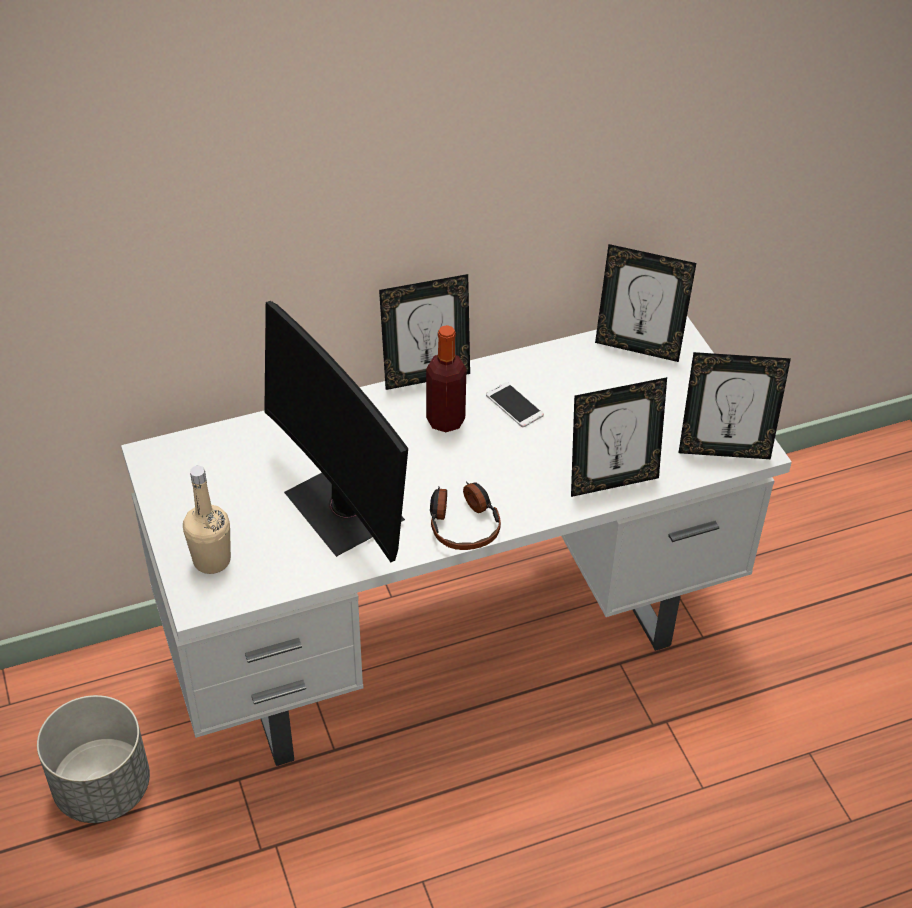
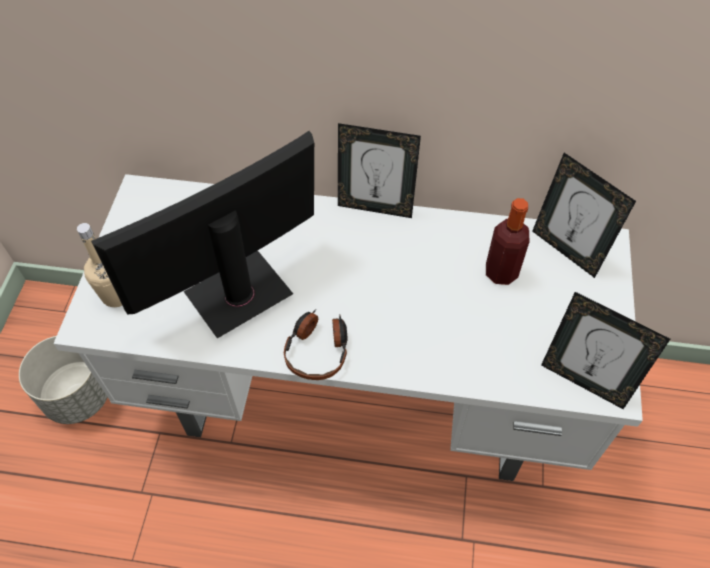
camera: 30 degrees right, 10 degrees up
monitor [264,301,408,563] -> monitor turned 60 degrees clockwise [91,131,314,338]
bottle [426,325,466,432] -> bottle moved to [486,198,530,285]
phone [486,382,544,427] -> none
picture frame [571,377,667,497] -> none

